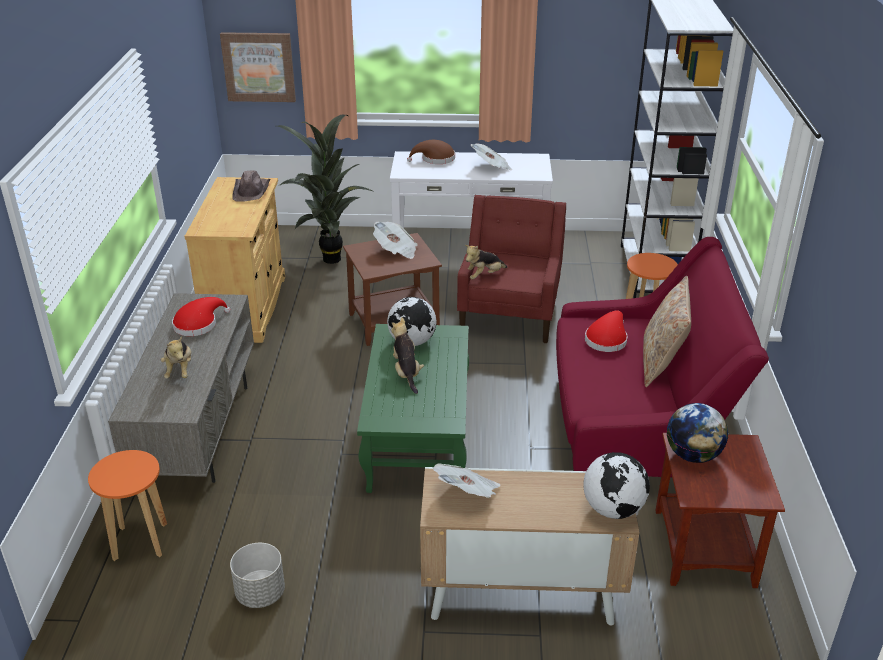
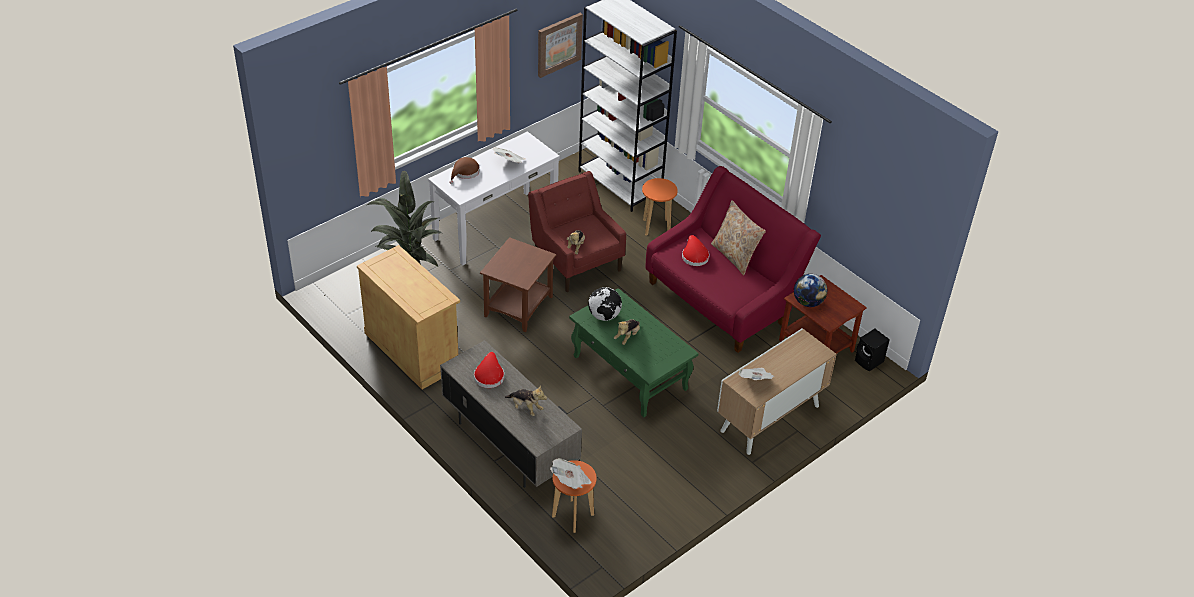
camera: 45 degrees left, 10 degrees up
picture [220,32,296,102] -> picture moved to [538,13,583,78]
grey planter [230,543,285,608] -> none
brown hat [233,171,270,202] -> none
newspaper [373,222,418,259] -> newspaper moved to [550,458,591,489]
plush toy [391,317,424,394] -> plush toy turned 90 degrees counterclockwise [614,319,640,345]
globe [583,452,650,519] -> none
none -> black speaker [855,329,890,372]

